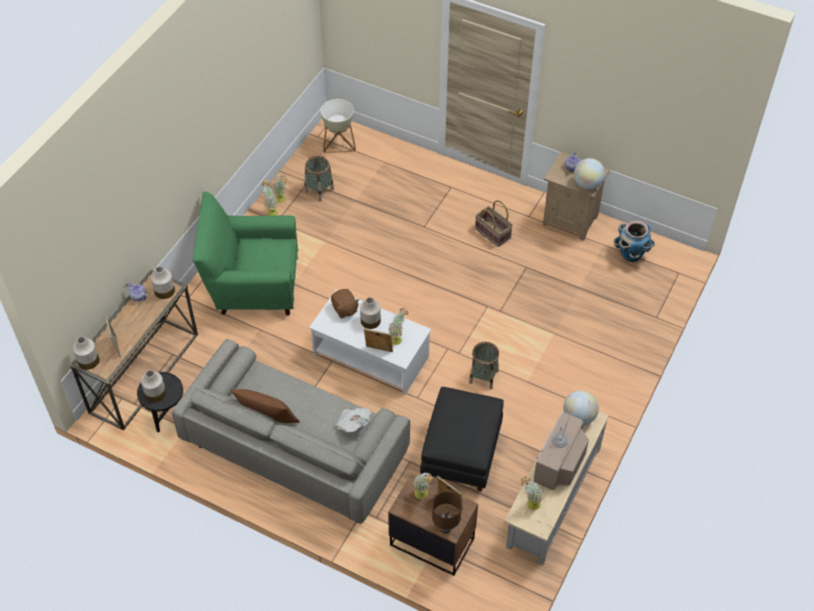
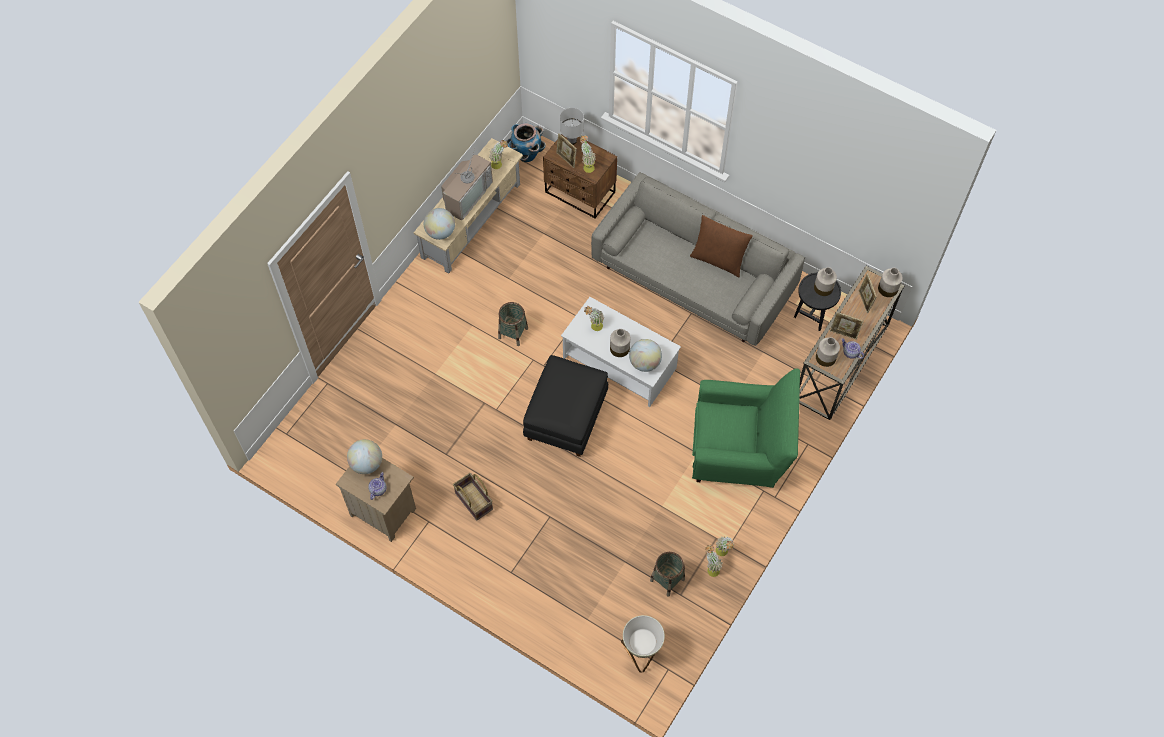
camera: 175 degrees left, 10 degrees up
brown plush toy [331,289,359,318] -> globe [629,339,662,372]
newspaper [335,408,371,432] -> none
picture frame [364,329,393,352] -> picture frame moved to [830,312,864,340]
black ottoman [420,387,504,492] -> black ottoman moved to [523,355,608,457]
brown table lamp [432,492,462,533] -> white table lamp [560,108,584,145]
planter [613,220,655,262] -> planter moved to [506,123,546,162]

